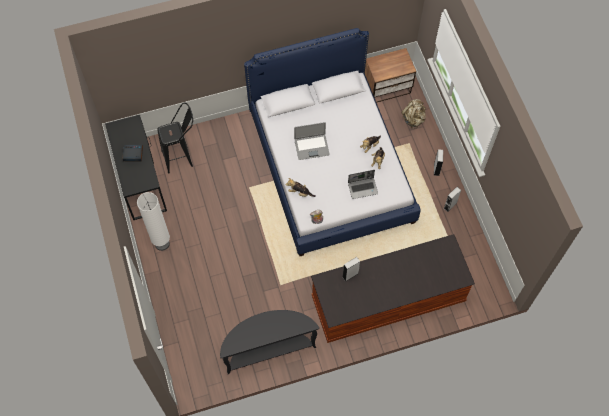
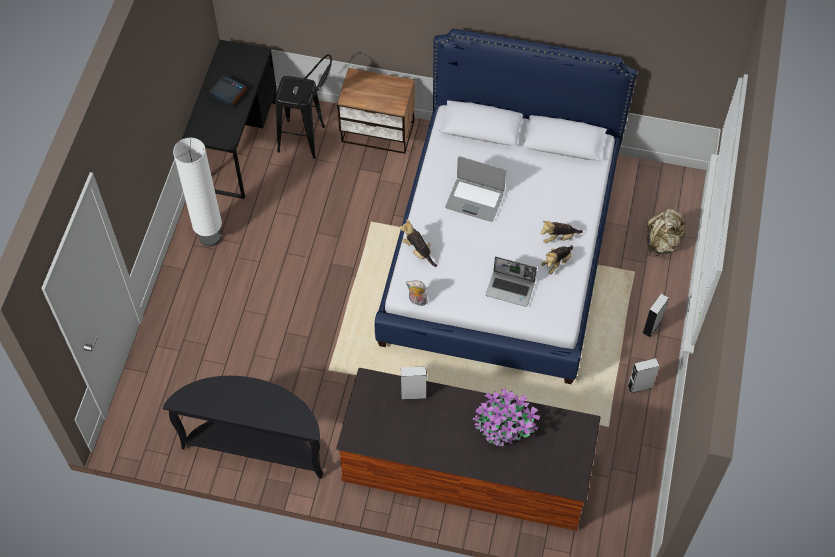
camera: 30 degrees right, 5 degrees down
nightstand [365,48,416,103] -> nightstand moved to [337,68,415,154]
none -> potted plant [473,389,540,446]

